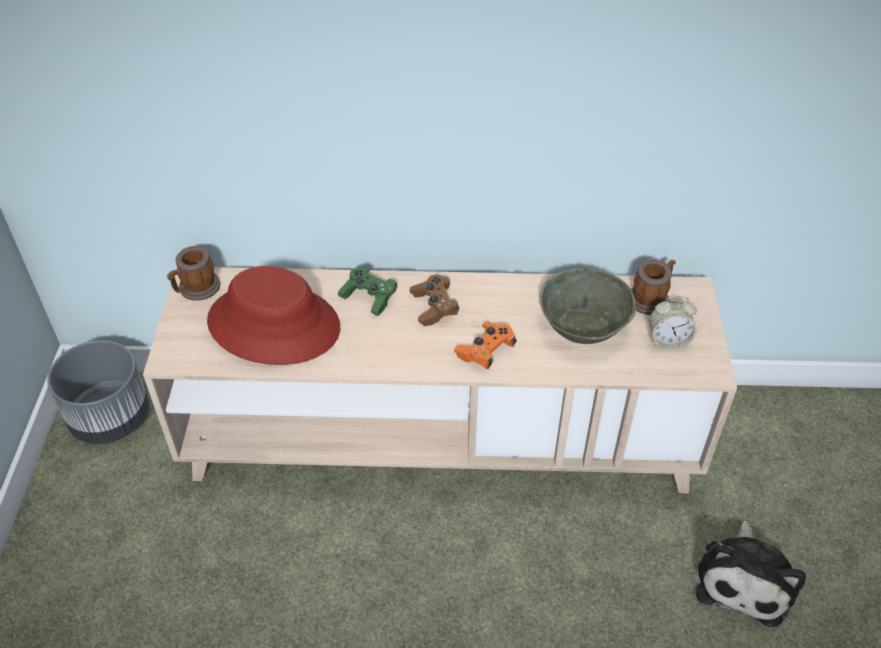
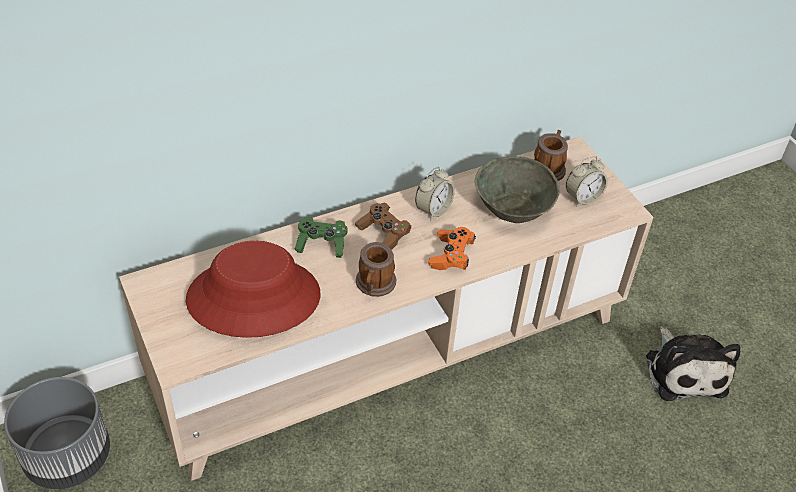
camera: 30 degrees left, 0 degrees up
mug [167,246,220,300] -> mug moved to [356,242,396,297]
none -> alarm clock [415,167,455,220]

